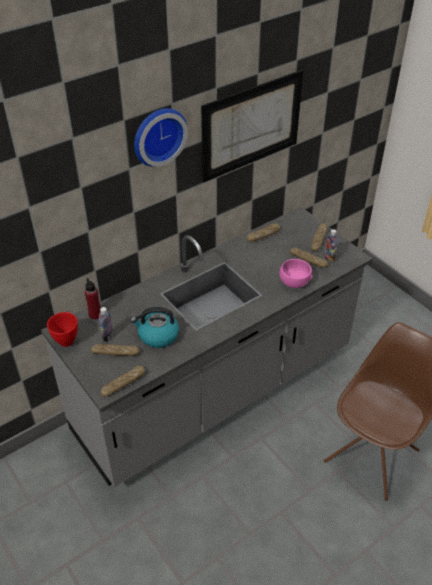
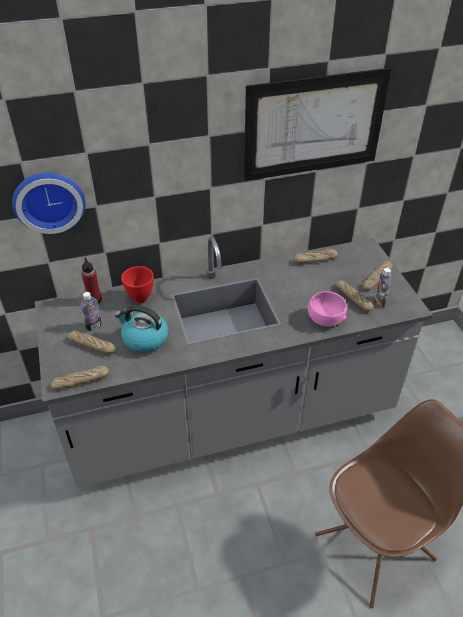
camera: 20 degrees right, 0 degrees up
red bowl [47,312,78,347] -> red bowl moved to [121,266,154,303]
wall clock [134,108,188,167] -> wall clock moved to [12,172,86,234]

